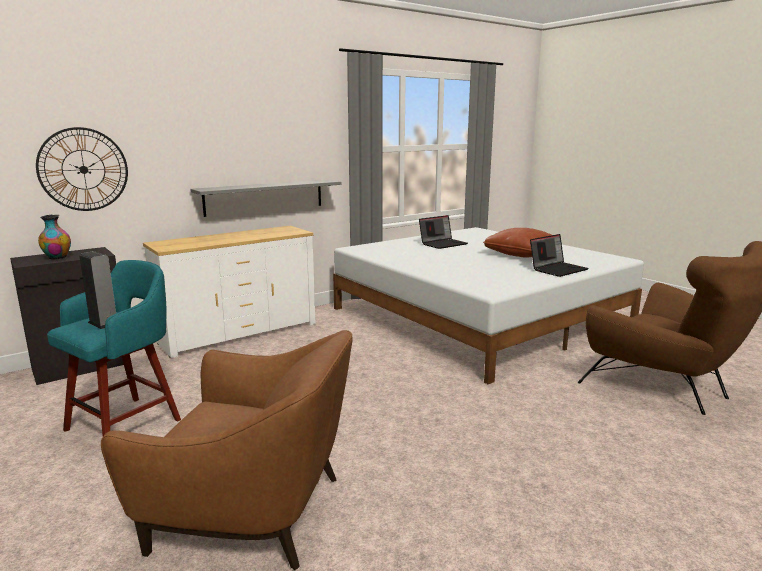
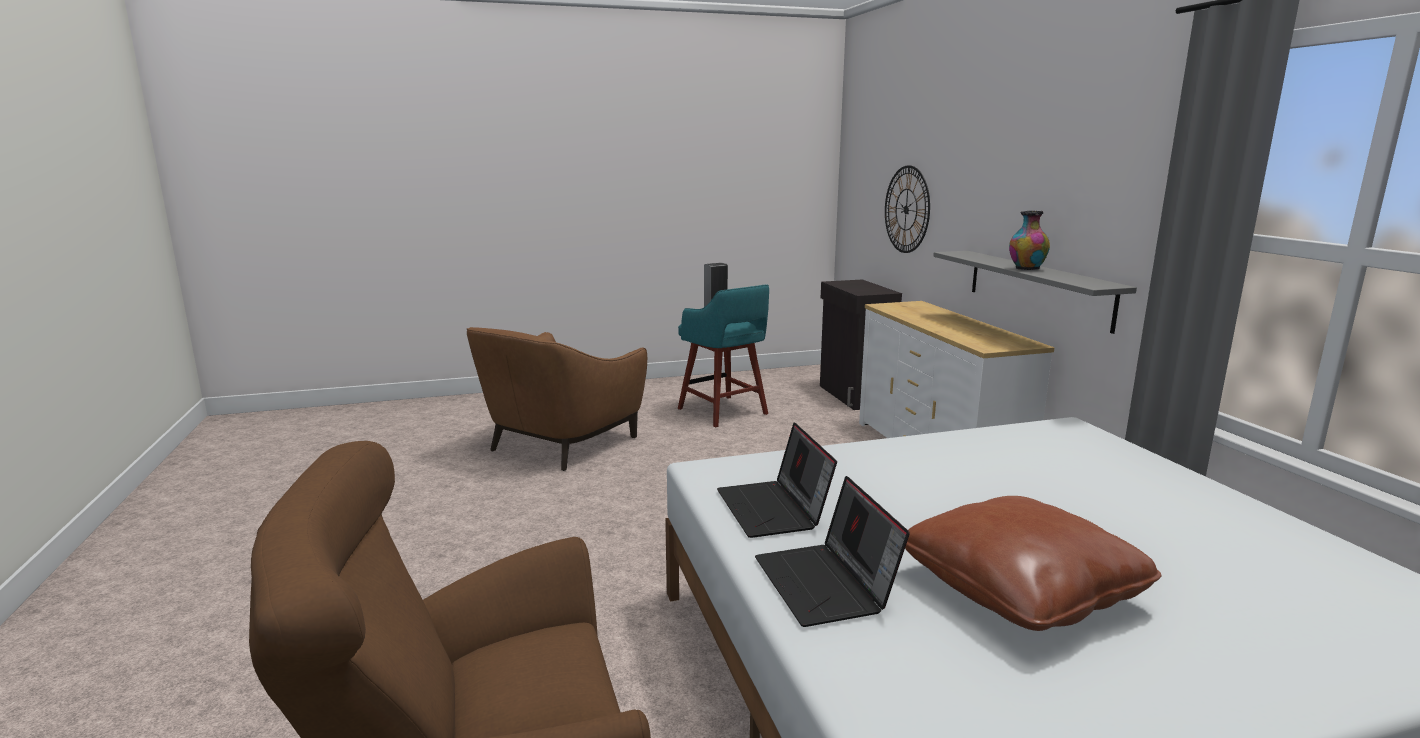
camera: 110 degrees right, 0 degrees up
vase [38,215,71,260] -> vase moved to [1009,211,1050,270]
laptop [419,215,468,249] -> laptop moved to [717,422,837,538]

